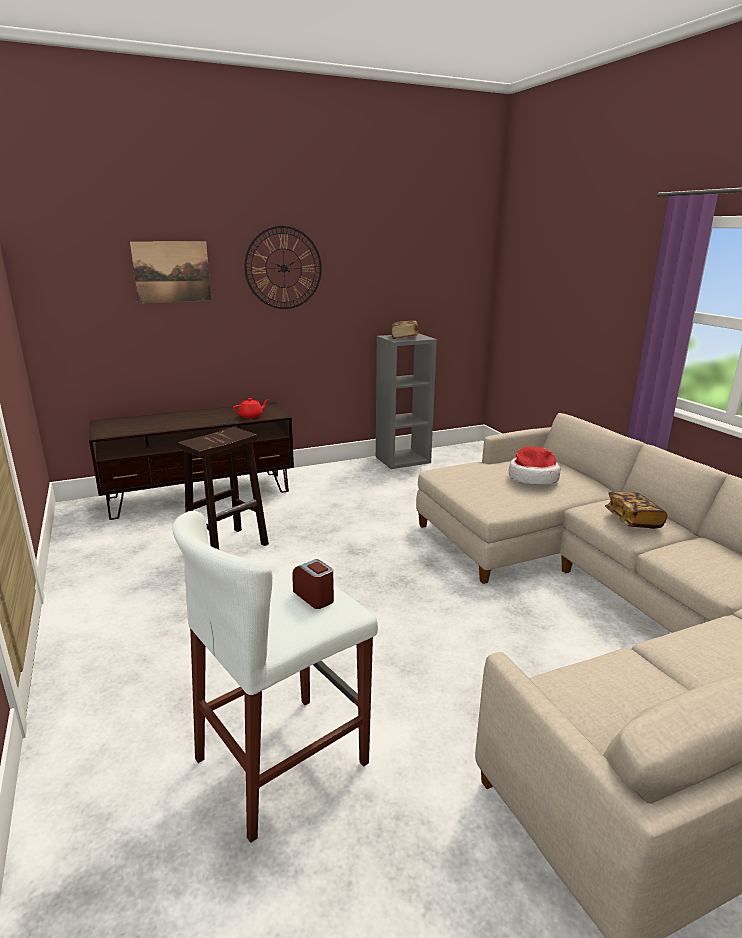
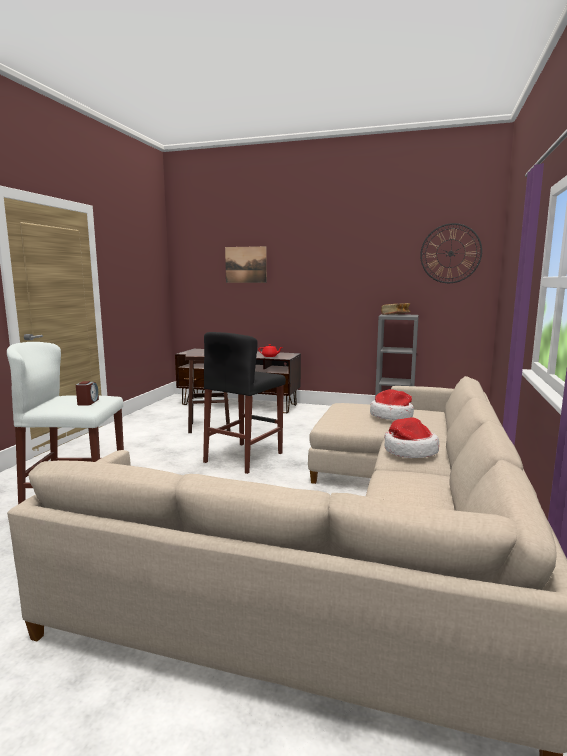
camera: 40 degrees right, 10 degrees down
wall clock [244,226,322,309] -> wall clock moved to [420,223,482,283]
book [605,492,667,529] -> hat [384,417,439,458]
none -> black stool [203,332,286,474]

